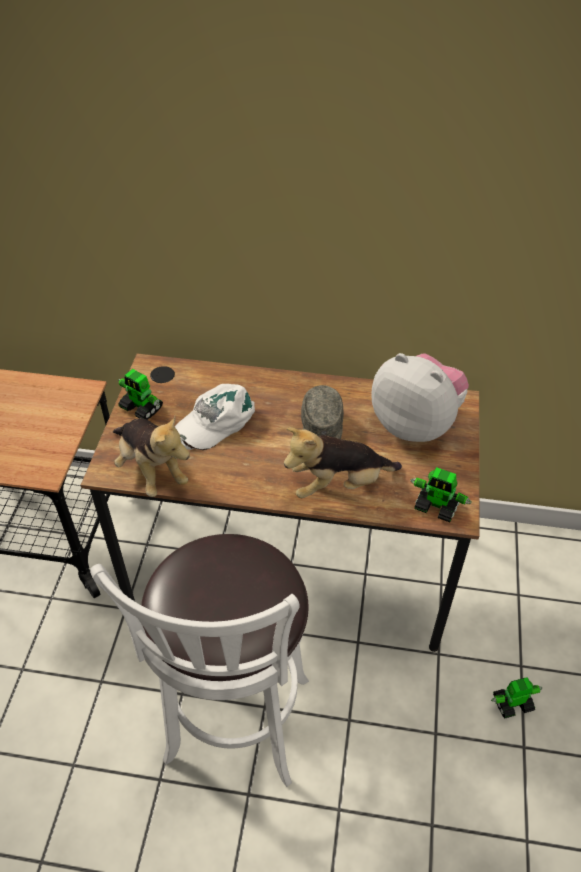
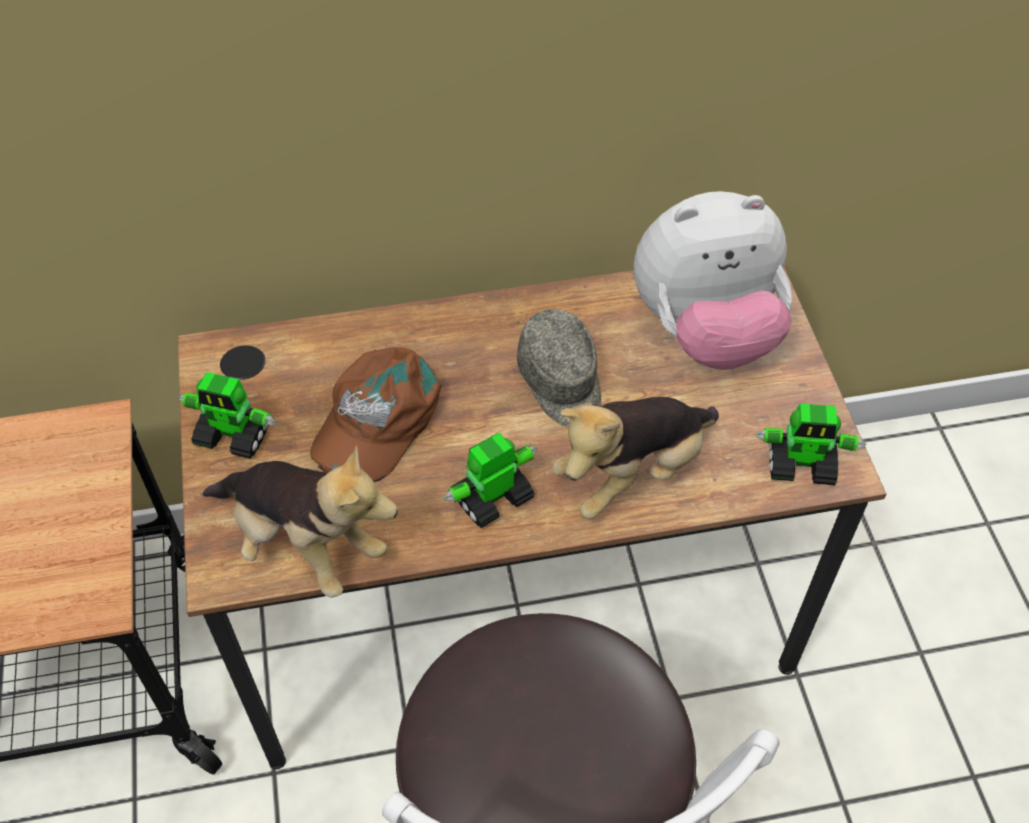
camera: 20 degrees left, 5 degrees up
white cap [174,384,255,450] -> brown cap [310,347,442,482]
plush toy [371,353,469,442] -> plush toy turned 150 degrees clockwise [634,191,792,370]
toy robot [491,677,542,719] -> toy robot moved to [443,433,537,528]

